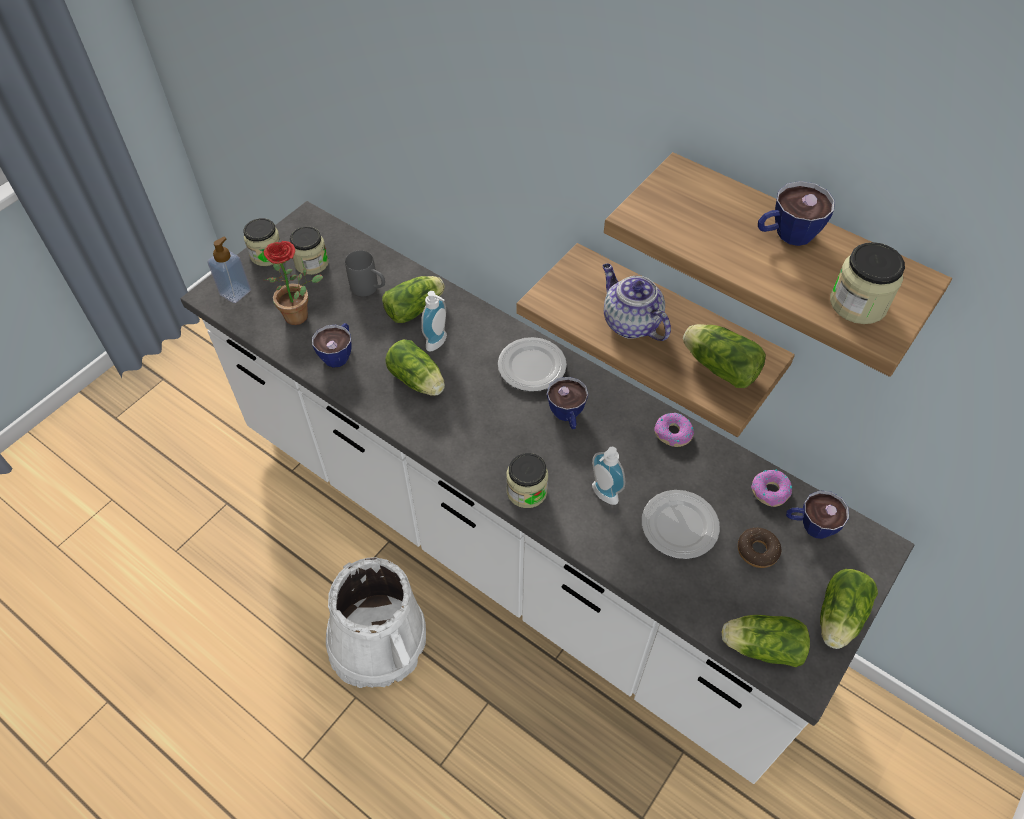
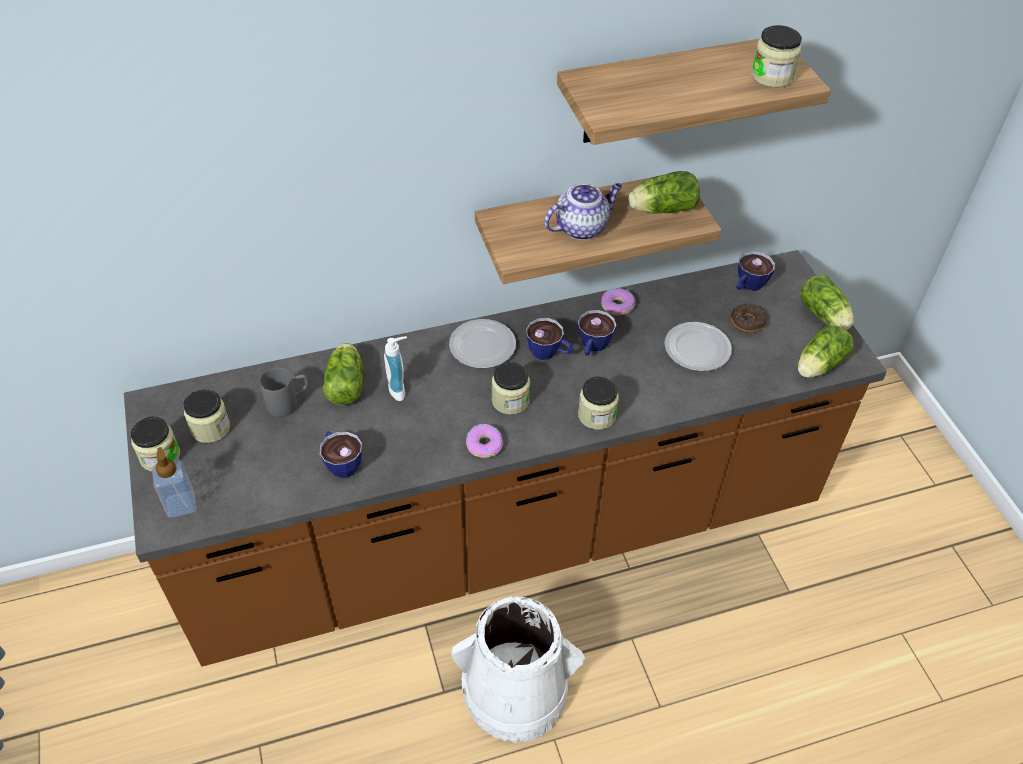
camera: 55 degrees left, 5 degrees down
white counter [180,201,915,784] -> brown counter [124,250,887,667]
potted plant [264,241,323,325] -> none
lettuce [385,339,445,396] -> none
soap dispenser [592,447,625,505] -> none
teapot [603,264,671,341] -> teapot turned 150 degrees clockwise [544,183,622,240]
donut [751,470,792,507] -> donut moved to [466,424,503,458]
cup [758,181,835,246] -> cup moved to [578,310,616,356]
none -> jar [492,362,530,415]

